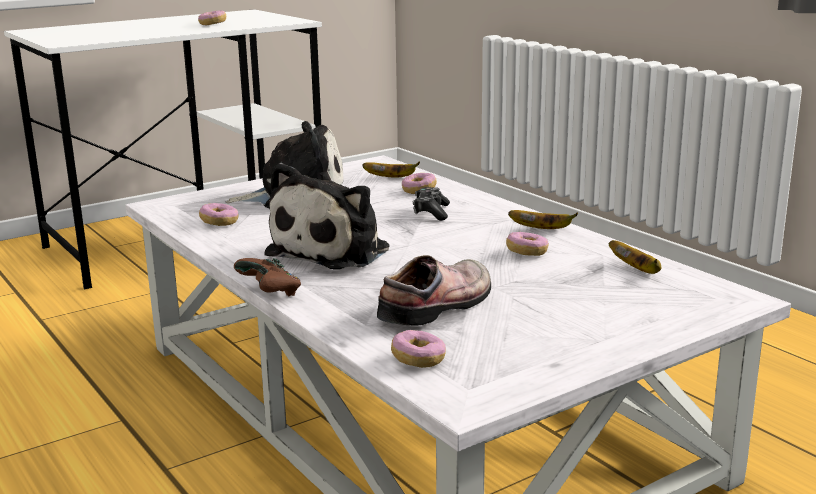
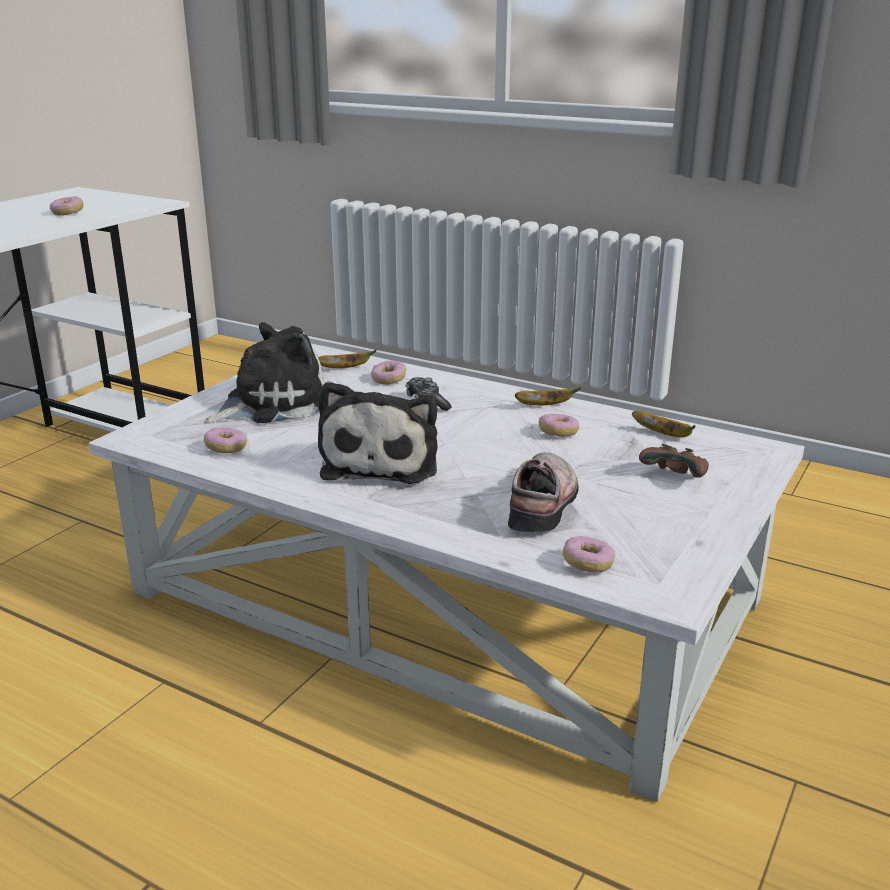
camera: 25 degrees left, 5 degrees up
brown game controller [234,258,301,296] -> brown game controller moved to [639,444,709,478]

